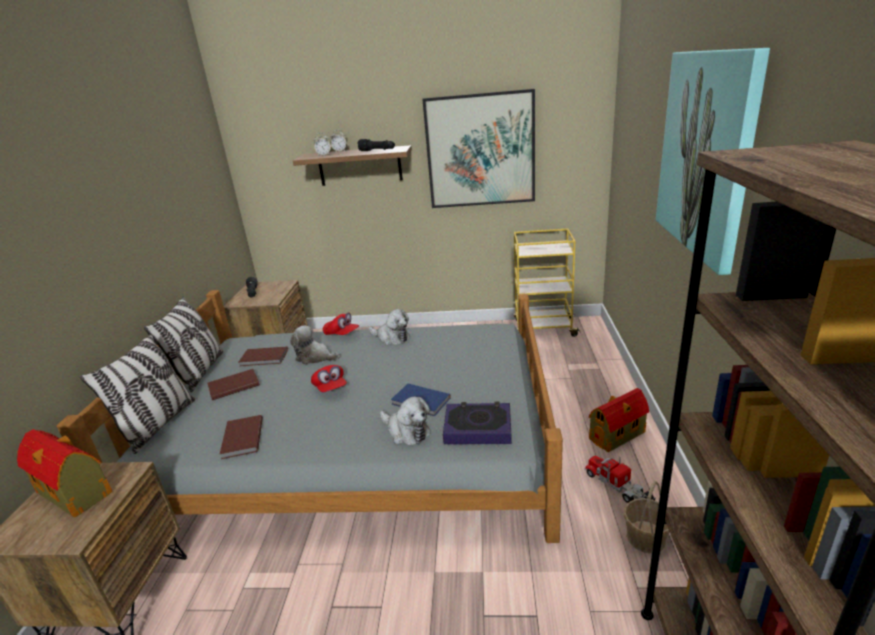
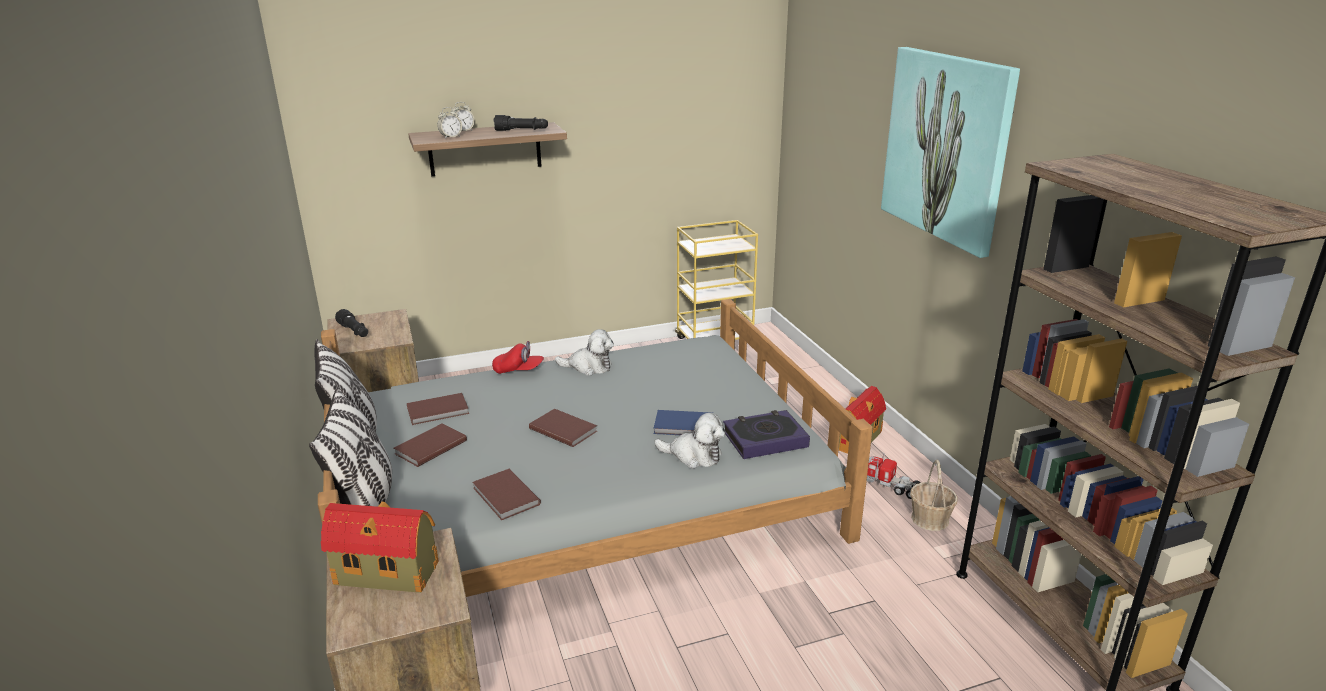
camera: 25 degrees left, 0 degrees up
plush toy [290,325,340,365] -> none
red cap [311,365,347,392] -> brown book [529,409,597,447]
picture [422,89,535,208] -> none

